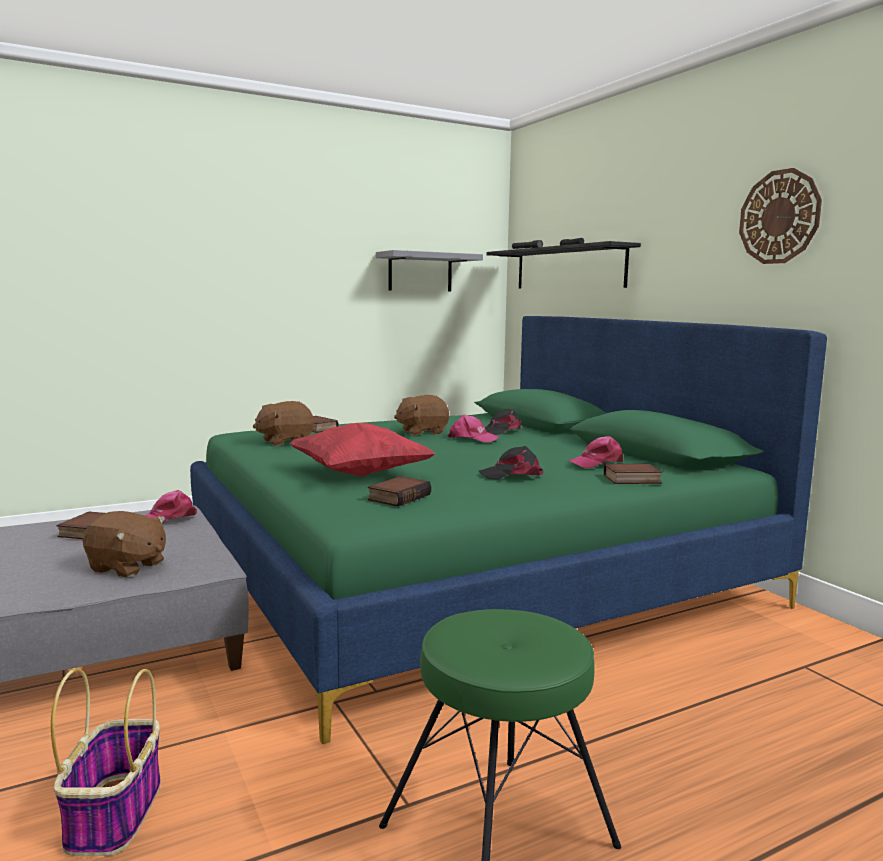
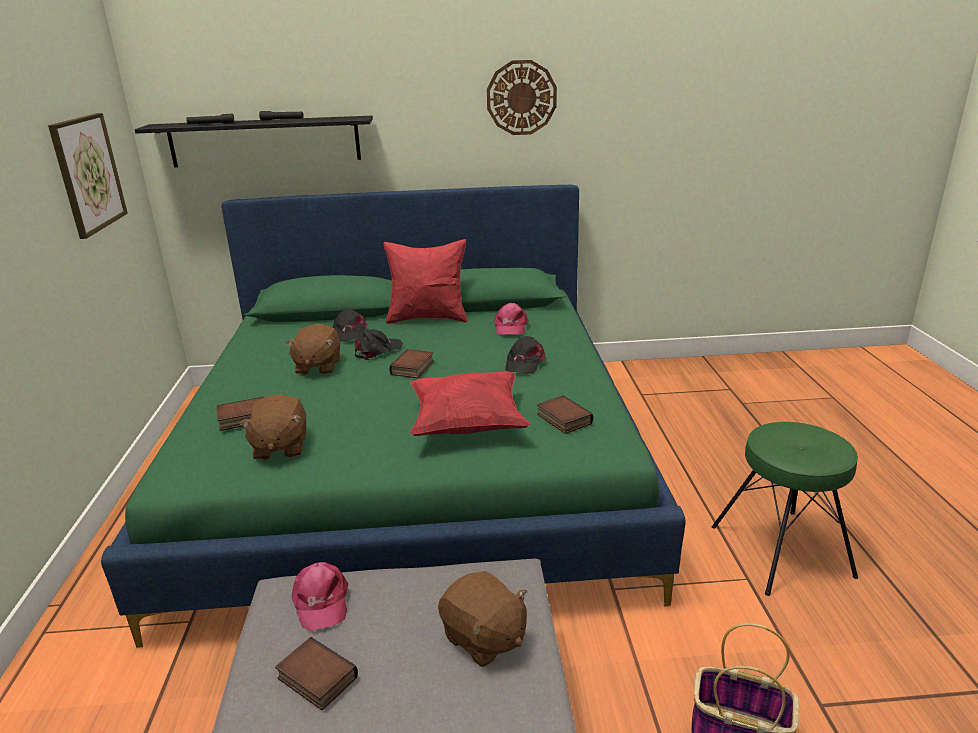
camera: 65 degrees left, 15 degrees up
brown plush toy [83,511,166,577] -> brown plush toy turned 90 degrees clockwise [438,571,528,667]
grey shelf [376,250,483,292] -> picture [48,113,128,239]
pink cap [448,414,499,443] -> black cap [355,329,403,360]
book [604,464,662,484] -> book moved to [389,349,434,378]
none -> red pillow [384,239,468,324]

